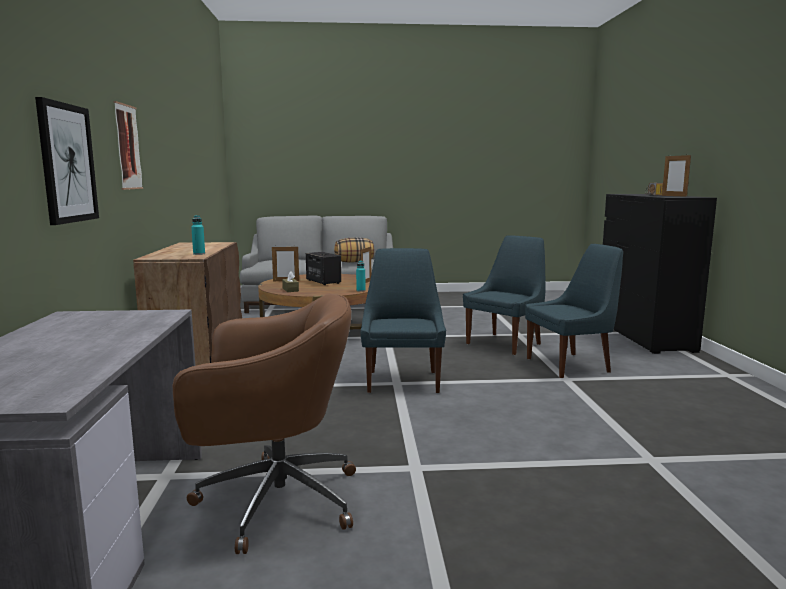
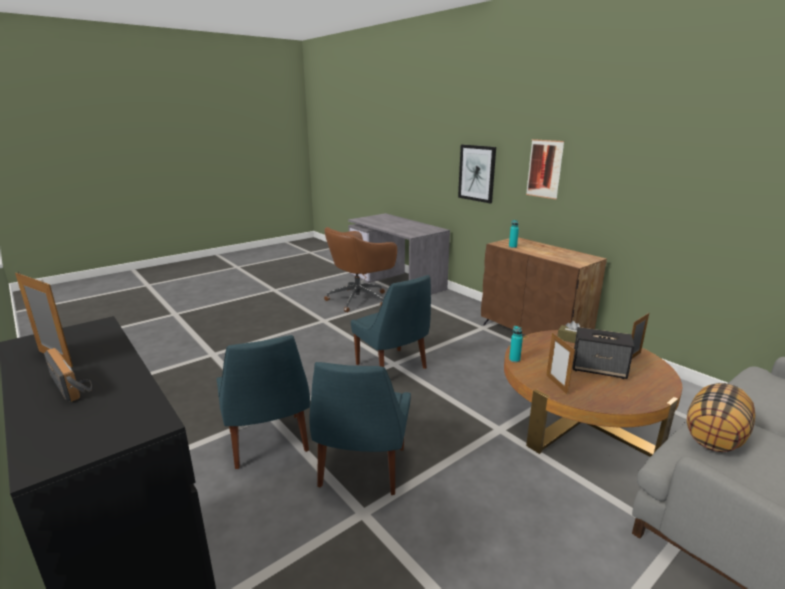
camera: 145 degrees right, 10 degrees up
blue chair [525,244,623,378] -> blue chair turned 60 degrees counterclockwise [217,335,310,469]

